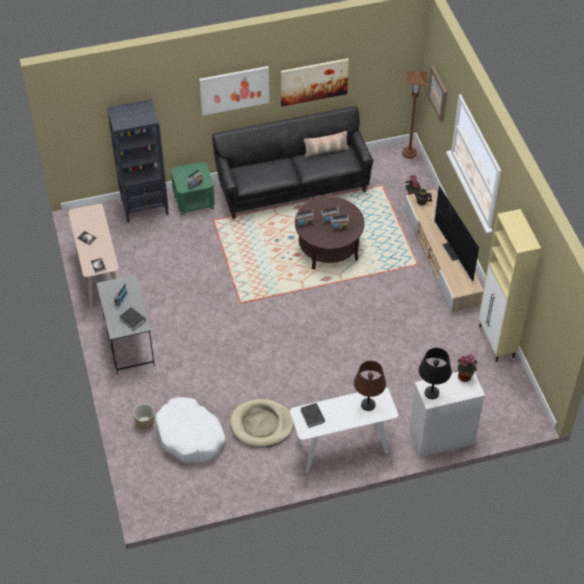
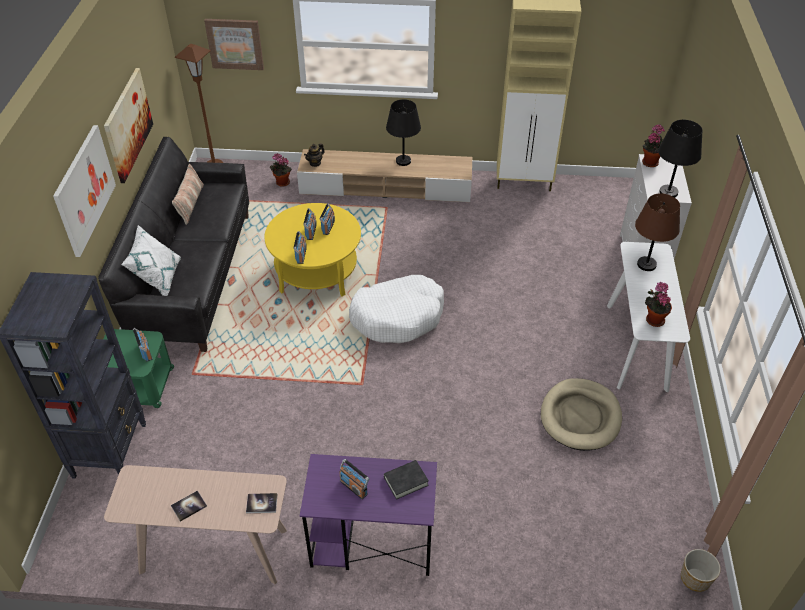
camera: 70 degrees left, 5 degrees down
grey desk [97,275,155,375] -> purple desk [300,454,437,576]
planter [133,404,154,429] -> planter moved to [681,549,721,592]
white dog bed [155,397,226,463] -> white dog bed moved to [349,275,444,343]
brown coffee table [295,197,365,270] -> yellow coffee table [264,203,361,297]
black book [301,403,325,428] -> potted plant [645,282,672,327]
television [434,185,479,281] -> black table lamp [386,99,421,166]
none -> white pillow [121,225,181,296]

